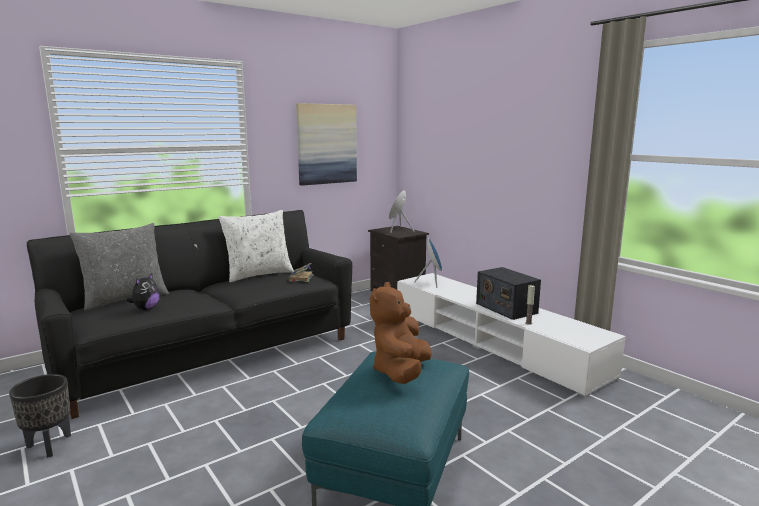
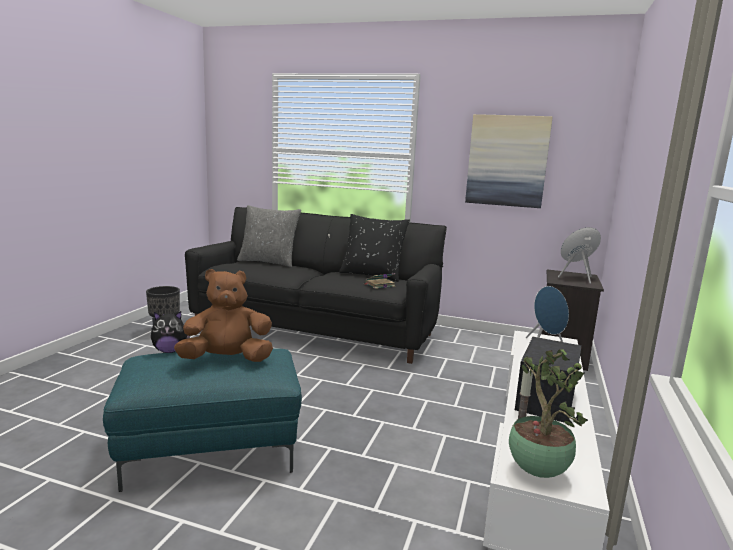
camera: 55 degrees right, 0 degrees up
plush toy [127,274,160,310] -> plush toy moved to [151,311,190,353]
white pillow [219,210,294,282] -> black pillow [339,214,410,282]
none -> potted plant [509,349,588,478]

